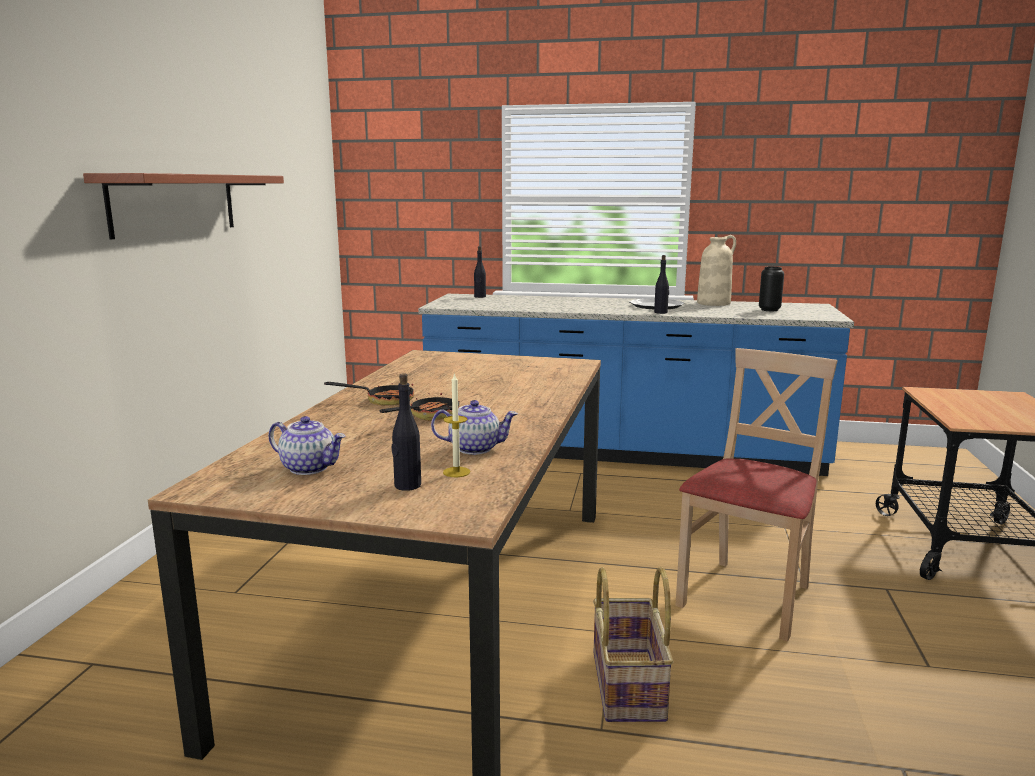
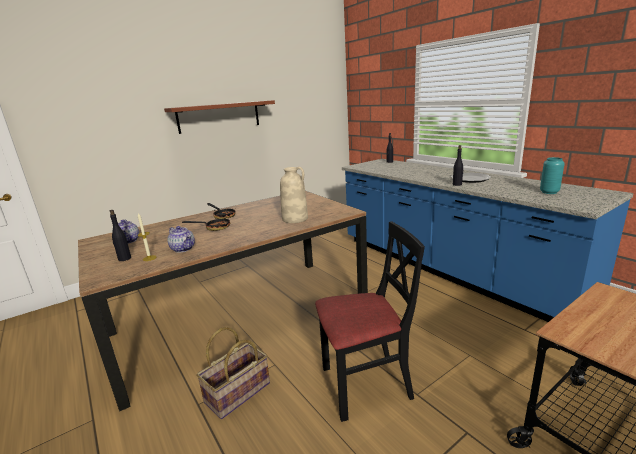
camera: 45 degrees right, 5 degrees up
beige chair [675,348,837,641] -> black chair [315,222,425,422]
beige vase [697,235,736,306] -> beige vase moved to [280,167,308,223]
black vase [759,266,784,311] -> turquoise vase [540,157,565,194]

